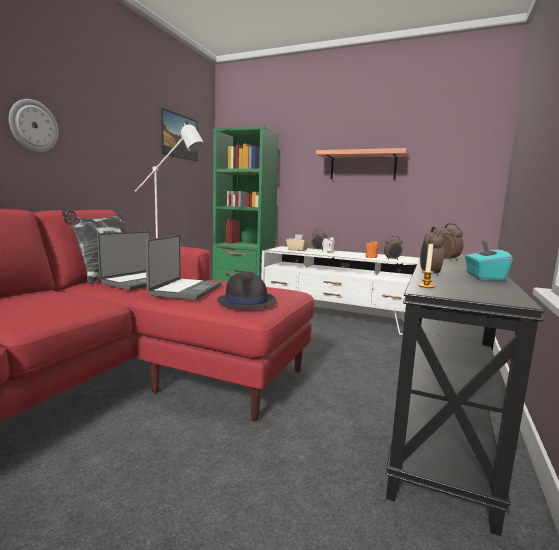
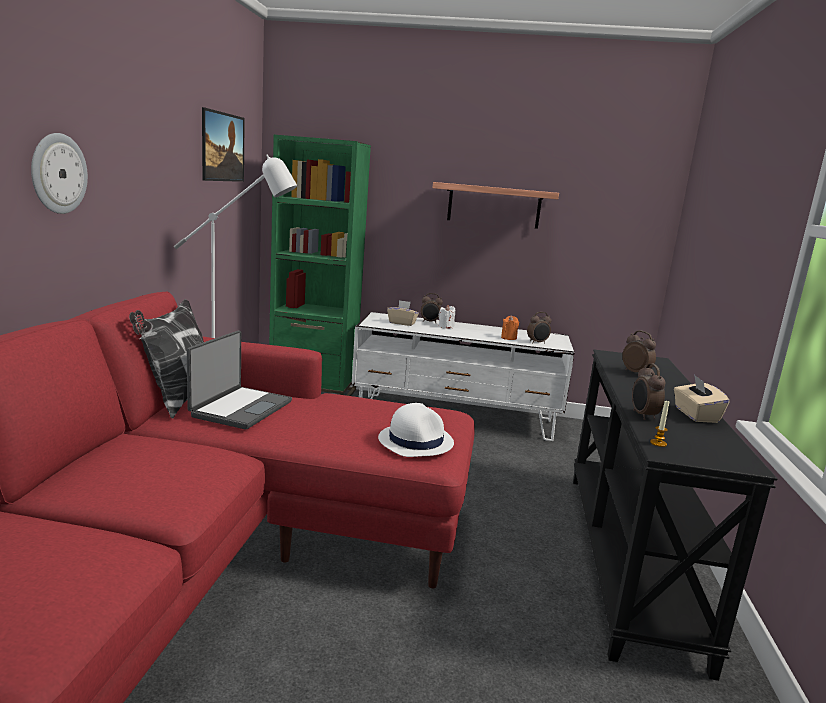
camera: 15 degrees left, 5 degrees up
laptop [145,235,221,300] -> none
black hat [217,272,277,309] -> white hat [378,403,454,457]
turquoise tissue box [465,240,513,281] -> beige tissue box [674,375,730,423]

